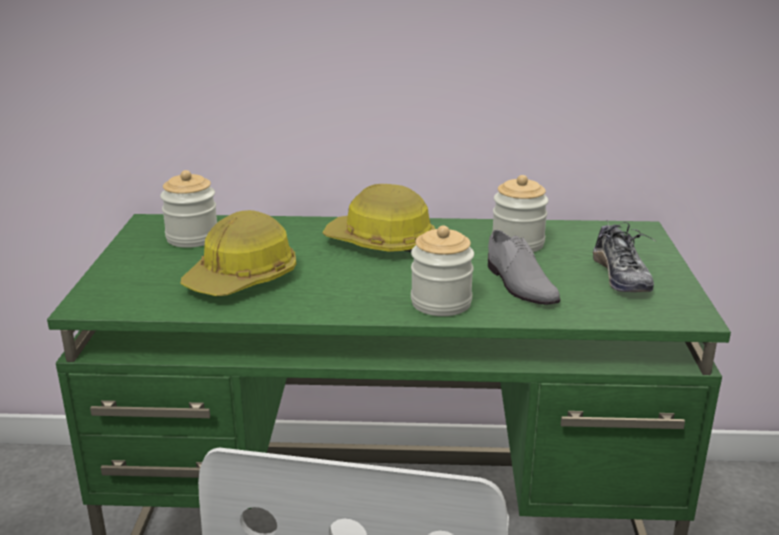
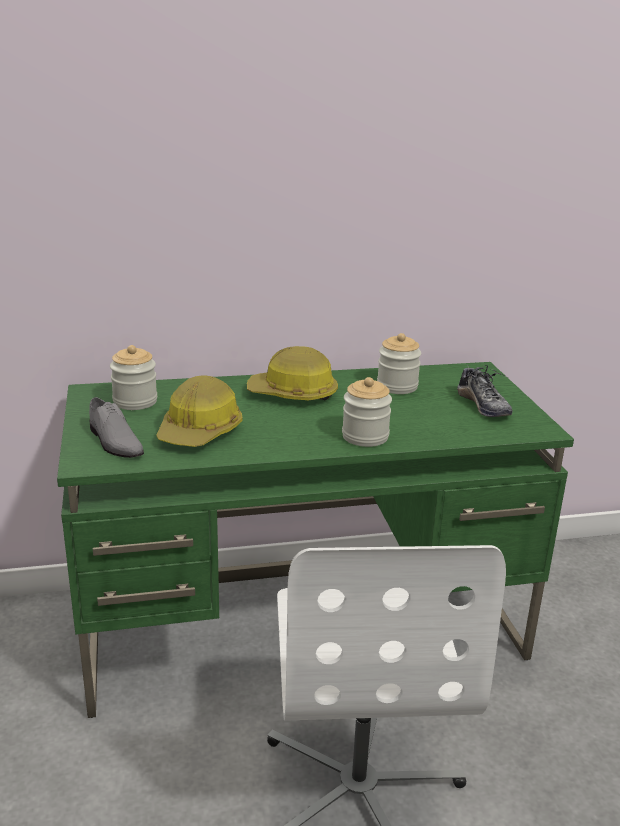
camera: 15 degrees left, 0 degrees up
grey shoe [488,230,560,305] -> grey shoe moved to [89,397,144,458]

